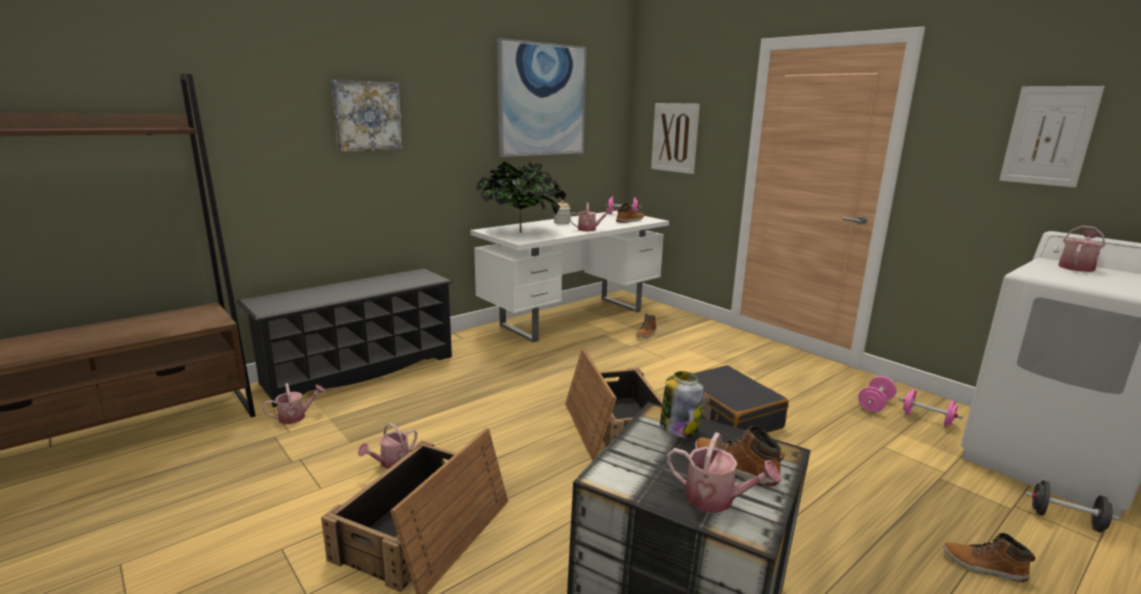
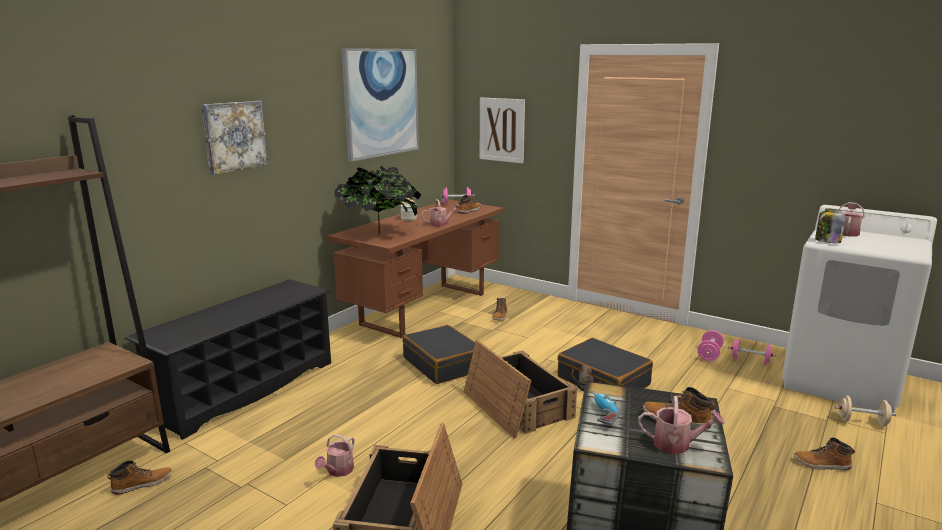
camera: 15 degrees left, 0 degrees up
watering can [262,383,325,424] -> none
white desk [470,211,669,343] -> brown desk [328,199,504,338]
jar [660,371,704,437] -> jar moved to [815,208,846,243]
picture [999,86,1105,188] -> none
black dumbbell [1025,480,1120,532] -> beige dumbbell [834,395,896,426]
none -> boot [107,460,172,495]
none -> black suitcase [402,325,475,384]
none -> power drill [591,391,620,425]

